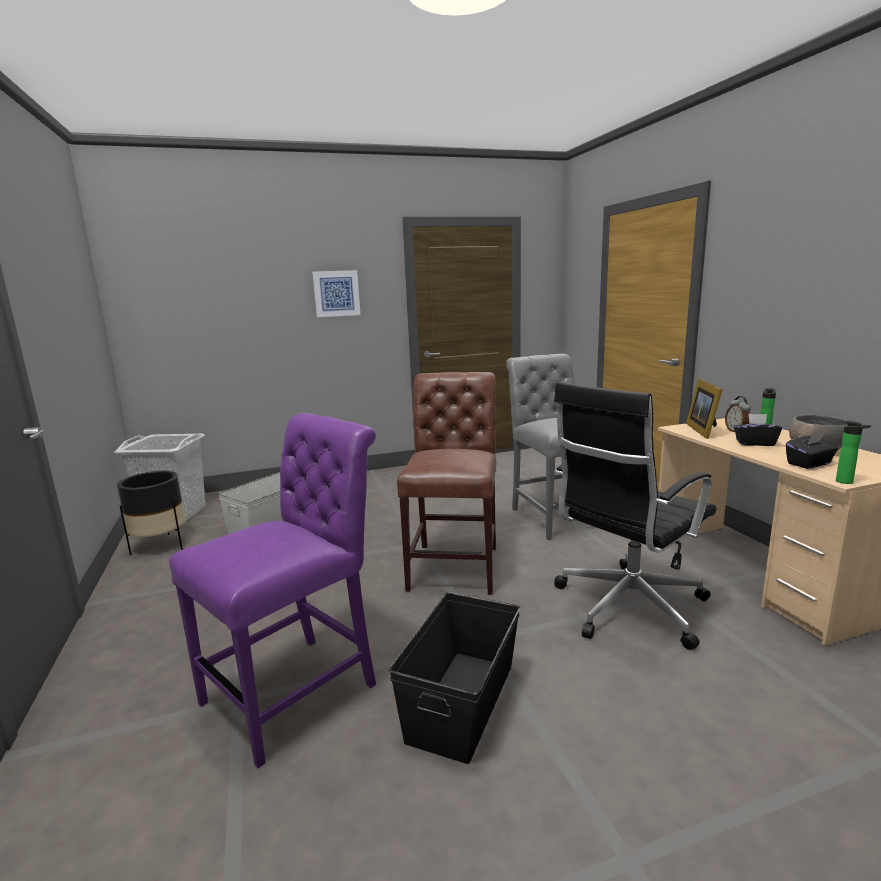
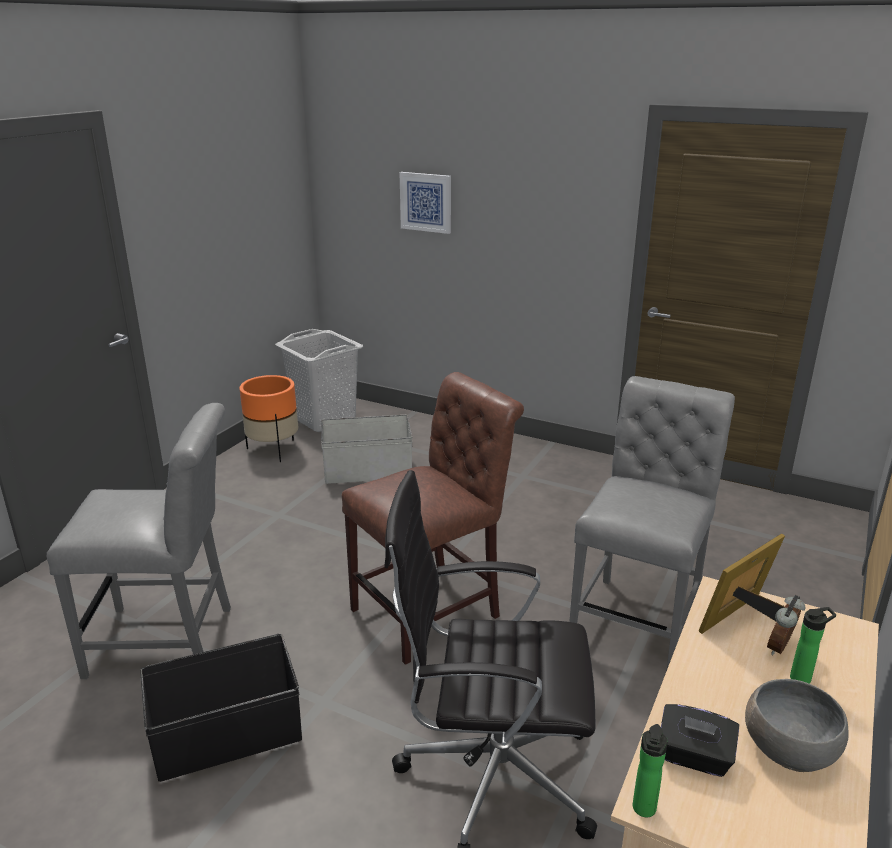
camera: 45 degrees right, 10 degrees up
black planter [117,471,186,555] -> orange planter [239,375,298,462]
purple chair [169,413,376,768] -> grey chair [47,403,231,679]
picture [312,270,360,317] -> picture moved to [399,172,451,234]
black tissue box [734,414,782,446] -> none

